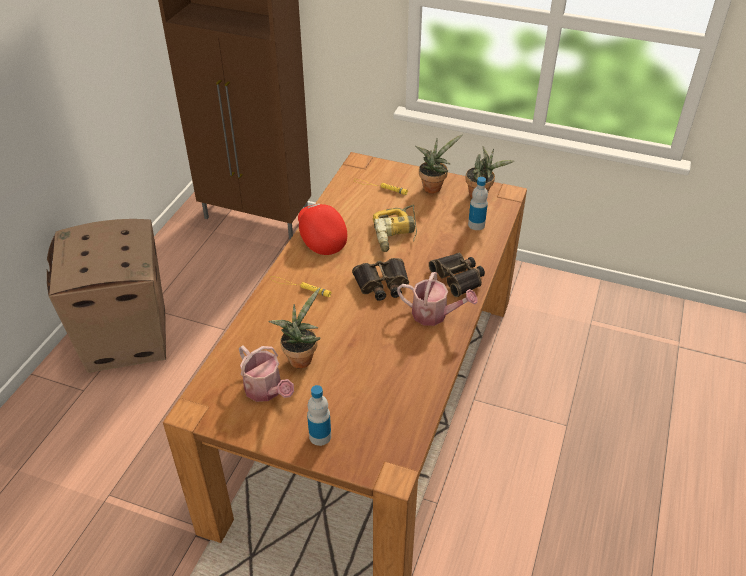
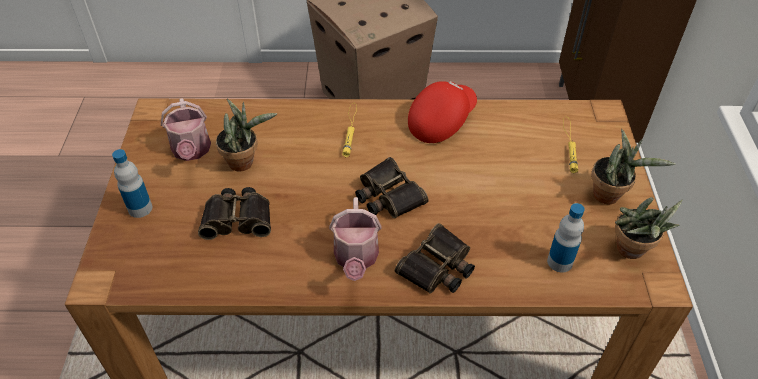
camera: 70 degrees right, 5 degrees up
watering can [239,346,294,402] -> watering can turned 45 degrees counterclockwise [161,98,211,161]
power drill [373,205,417,252] -> none
none -> binoculars [198,187,271,240]

